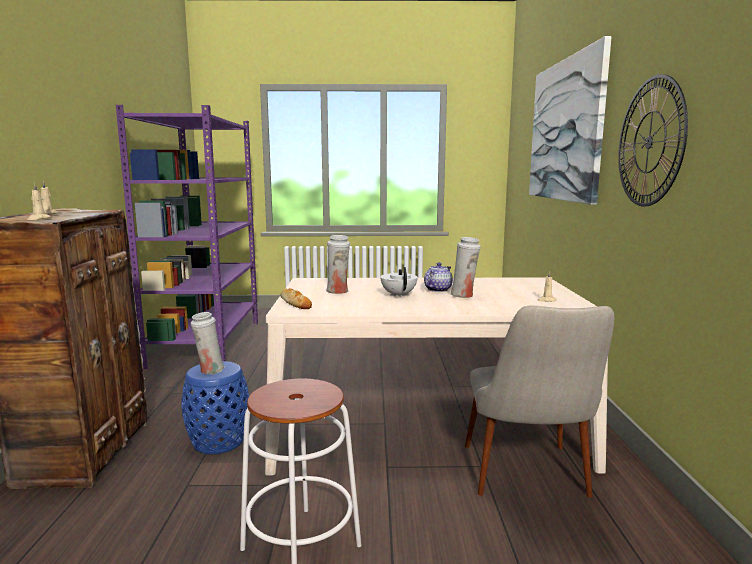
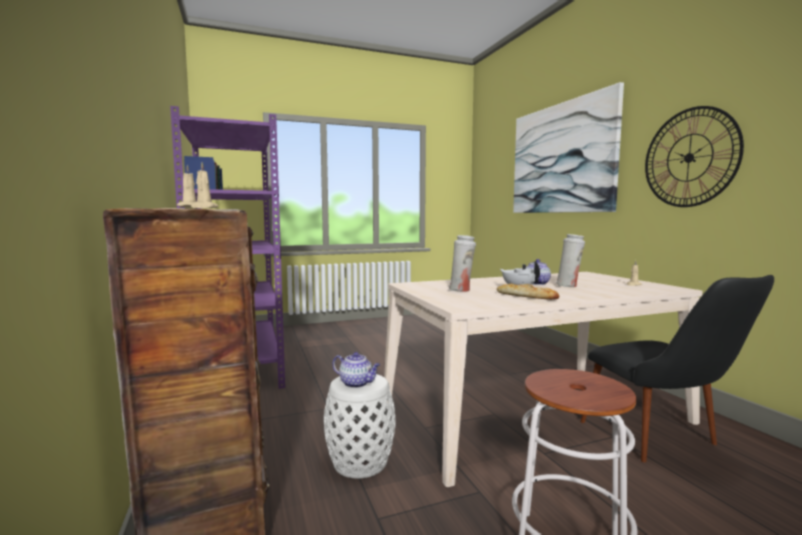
camera: 20 degrees left, 5 degrees down
blue stool [181,361,249,454] -> white stool [324,374,396,479]
white vase [191,312,225,374] -> teapot [333,352,380,388]
bread [281,288,312,309] -> bread moved to [497,284,559,300]
beige chair [465,306,614,497] -> black chair [580,275,774,462]

